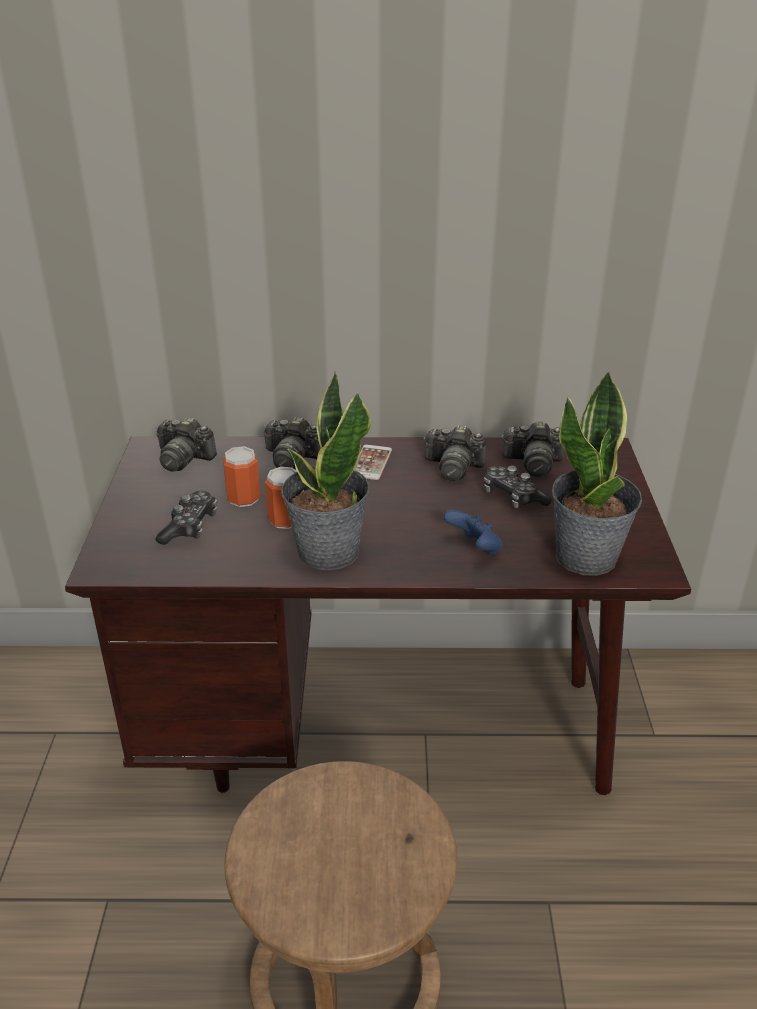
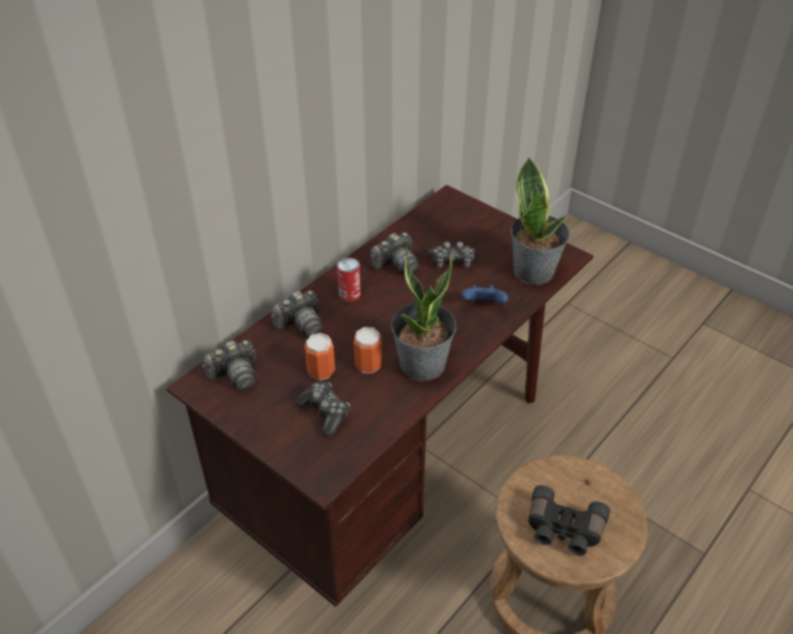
camera: 50 degrees left, 10 degrees up
phone [354,445,392,480] -> can [337,258,361,302]
camera [501,421,564,477] -> none
none -> black binoculars [528,485,610,556]

